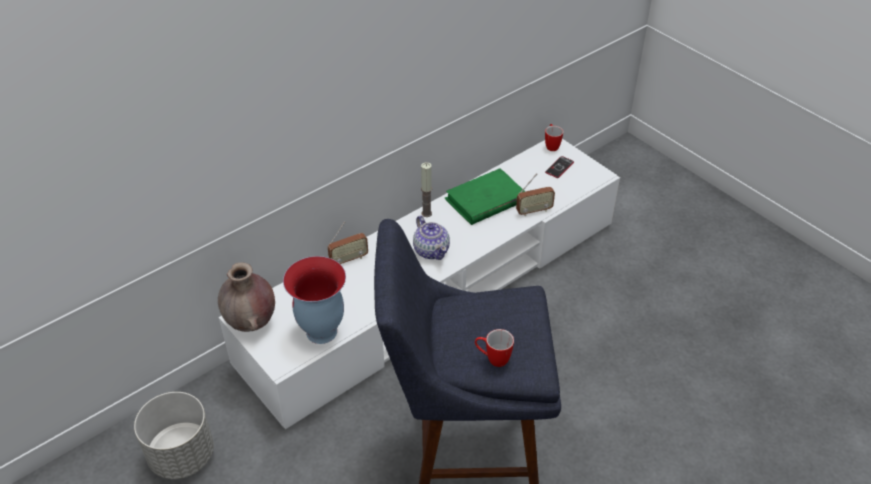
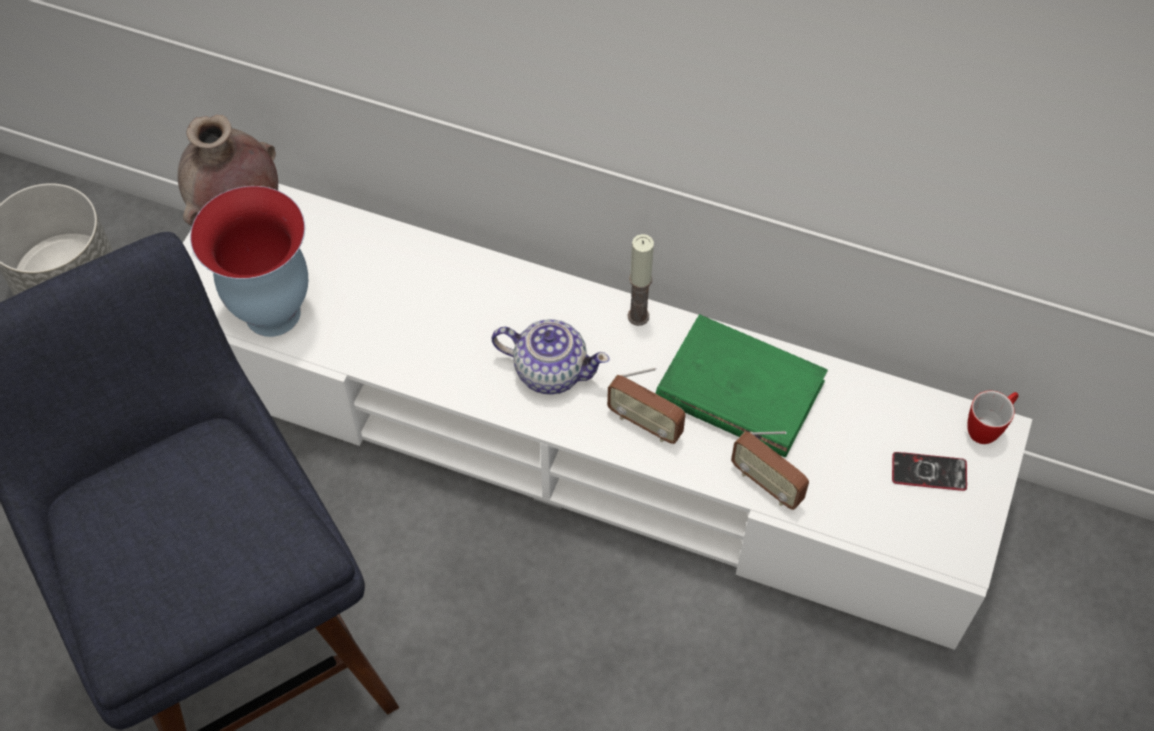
camera: 60 degrees right, 15 degrees up
radio [328,222,368,264] -> radio moved to [607,368,686,444]
teapot [413,215,450,260] -> teapot turned 105 degrees counterclockwise [491,319,610,395]
mug [475,329,514,367] -> none

